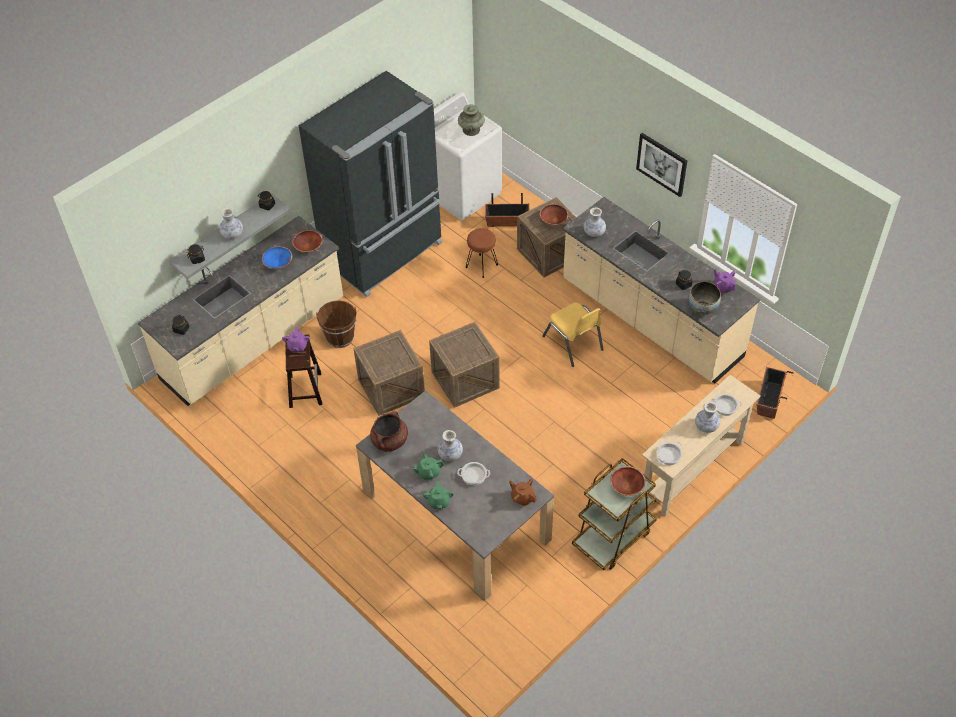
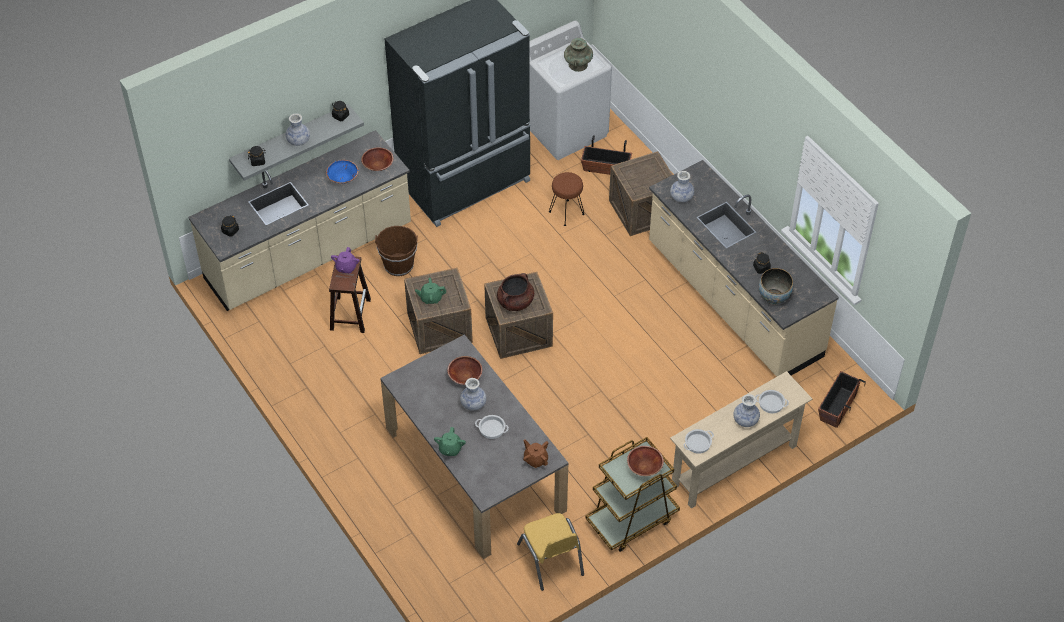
camera: 10 degrees right, 0 degrees up
brown cooking pot [370,411,408,452] -> brown cooking pot moved to [497,273,534,311]
green teapot [412,452,444,480] -> green teapot moved to [415,278,446,304]
brown bowl [540,204,568,225] -> brown bowl moved to [447,356,482,385]
yellow chair [542,302,604,367] -> yellow chair moved to [517,513,584,591]
picture [636,133,687,197] -> none
purple teapot [714,269,736,294] -> none

